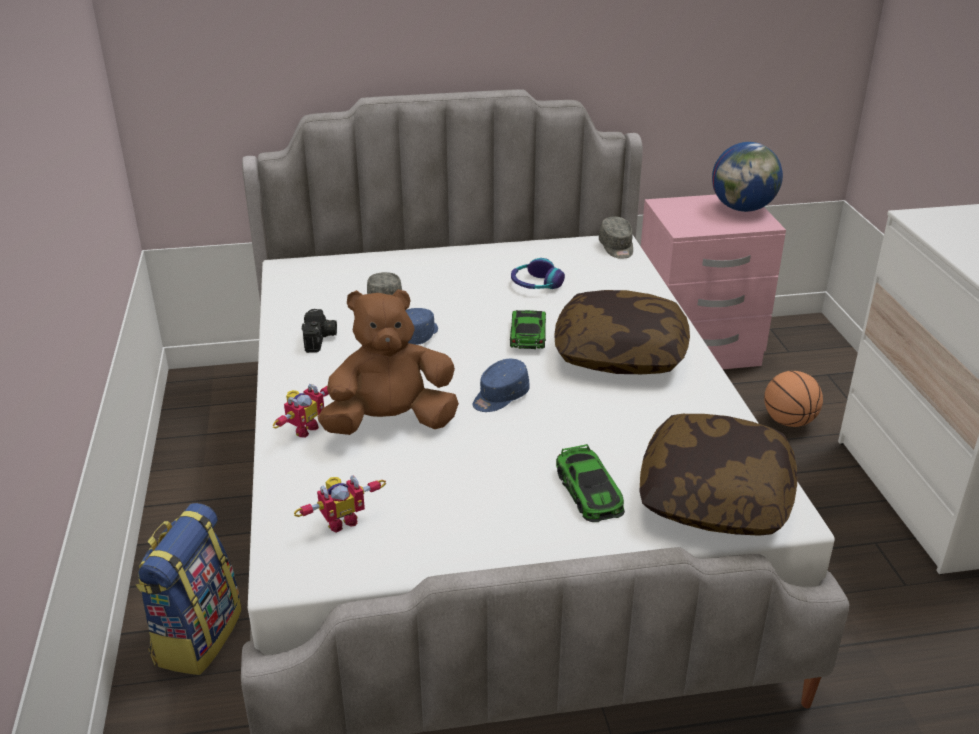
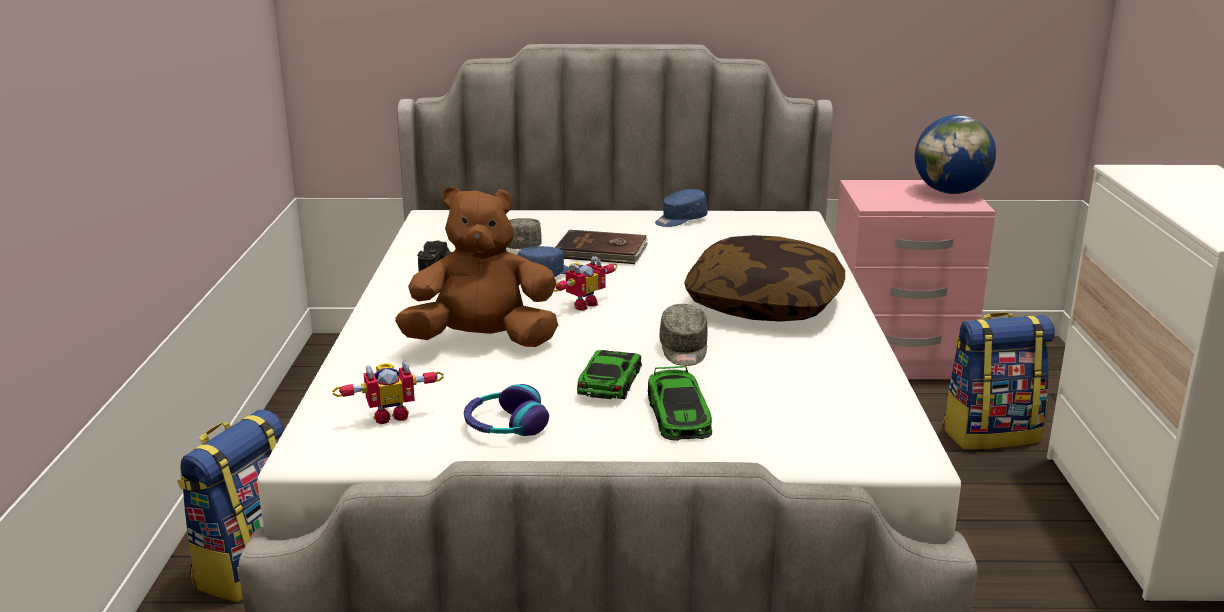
camera: 10 degrees right, 10 degrees down
toy robot [272,384,329,438] -> toy robot moved to [554,256,617,311]
blue cap [473,359,530,412] -> blue cap moved to [655,189,708,227]
toy car [510,310,546,349] -> toy car moved to [577,350,642,399]
headphones [511,258,565,289] -> headphones moved to [464,384,549,436]
grey cap [599,216,633,259] -> grey cap moved to [660,304,708,366]
pillow [640,414,797,536] -> none
basketball [764,371,823,427] -> backpack [943,312,1055,450]
none -> brown book [555,230,648,264]

